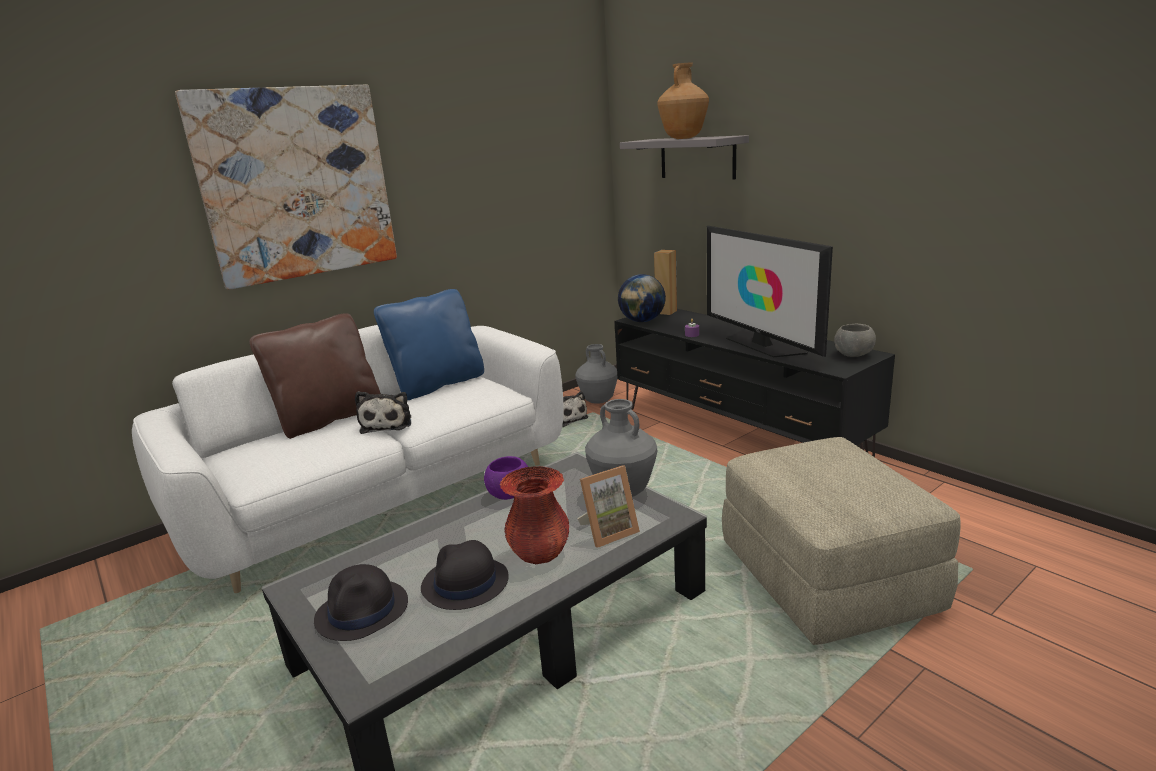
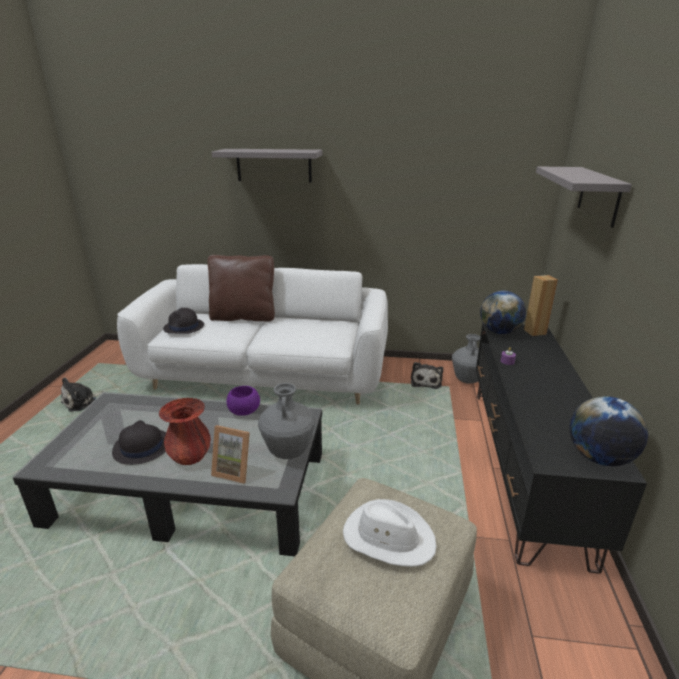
camera: 45 degrees right, 5 degrees up
picture [175,85,397,290] -> grey shelf [212,149,323,182]
black hat [314,564,408,641] -> black hat moved to [163,308,204,334]
plush toy [355,391,411,434] -> plush toy moved to [61,377,103,412]
blue pillow [374,289,484,400] -> none
brown vase [657,63,709,139] -> none
television [707,226,833,357] -> none
grey bowl [834,324,876,357] -> globe [570,396,648,466]
none -> white hat [343,499,437,567]

